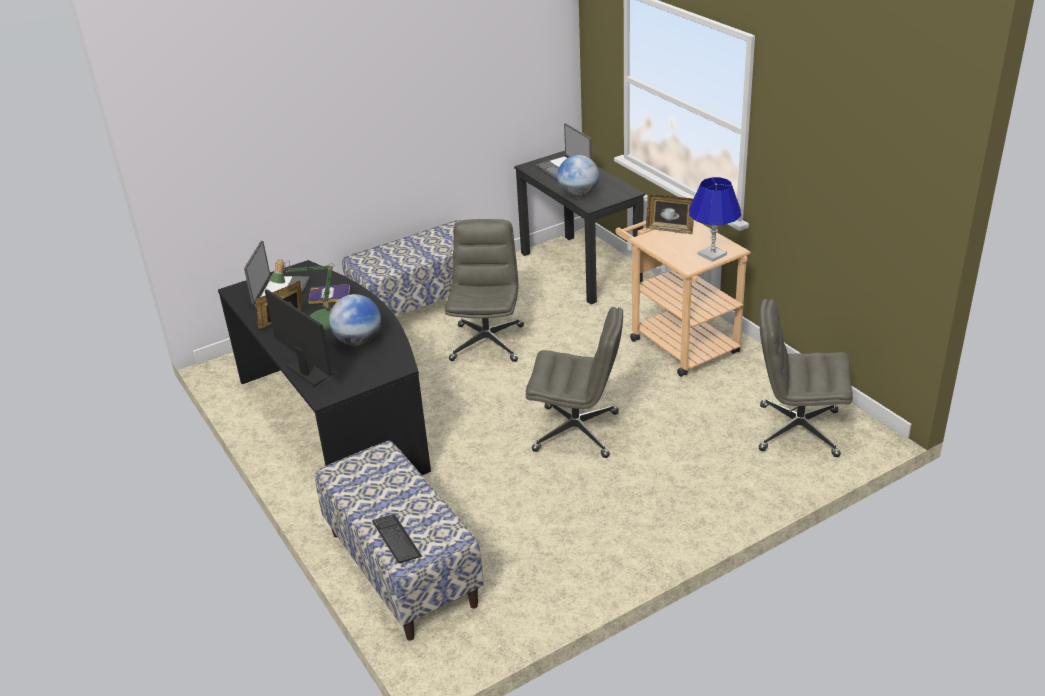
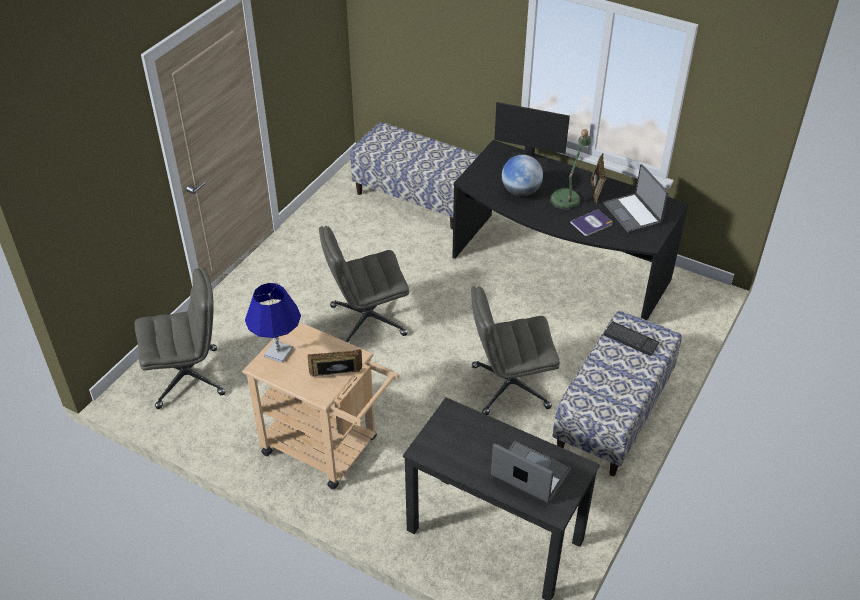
camera: 150 degrees right, 10 degrees up
keyboard [372,515,422,564] -> keyboard moved to [603,321,659,356]
grey office chair [445,219,524,362] -> grey office chair turned 105 degrees clockwise [471,286,560,415]
globe [557,155,599,197] -> none

